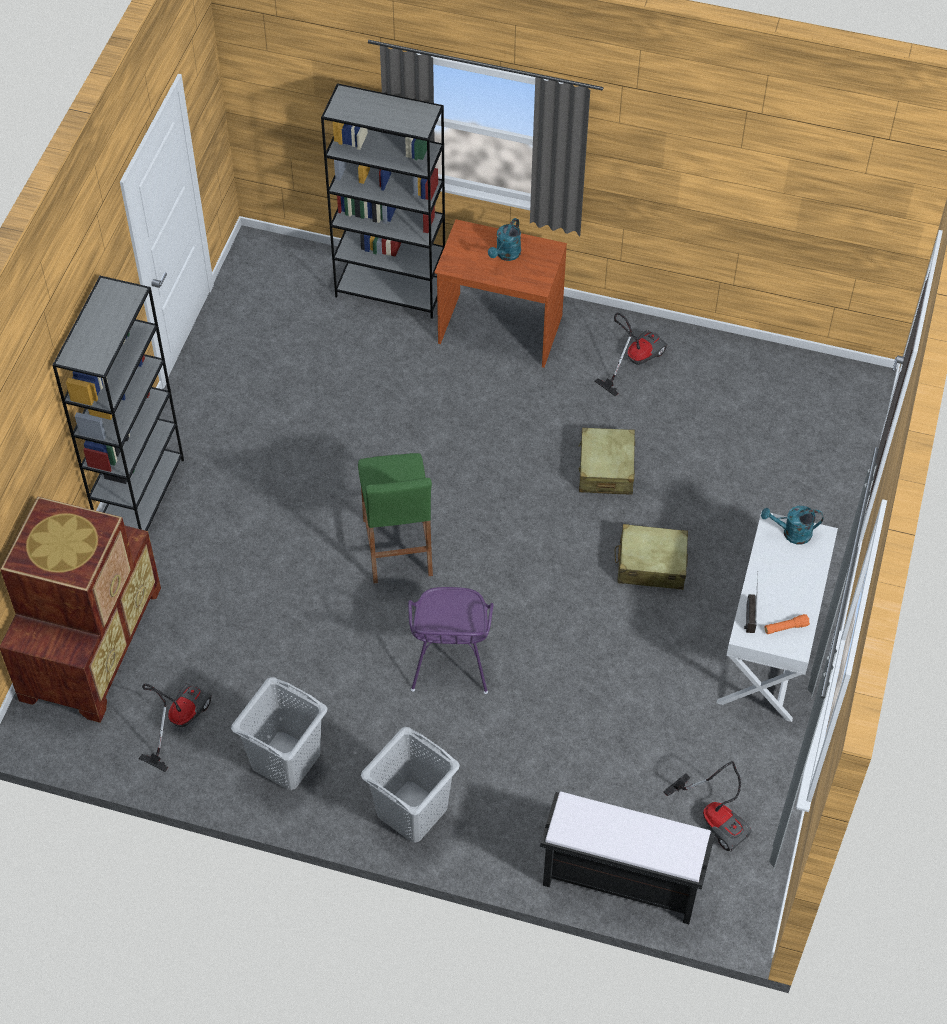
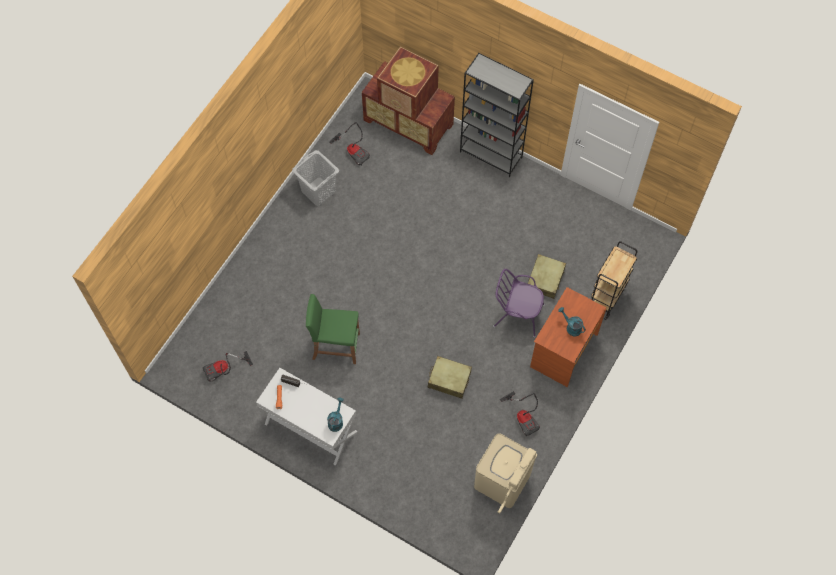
camera: 105 degrees right, 10 degrees up
grey bookcase [321,83,445,319] -> brown cart [591,241,637,320]
green stool [358,453,433,583] -> green stool moved to [306,294,360,364]
grey laundry basket [361,727,460,843] -> none
purple chair [408,587,494,694] -> purple chair moved to [493,269,545,338]
black bench [540,791,715,924] -> none
beige suitcase [615,524,688,590] -> beige suitcase moved to [528,254,566,299]
none -> beige washing machine [474,433,537,514]

